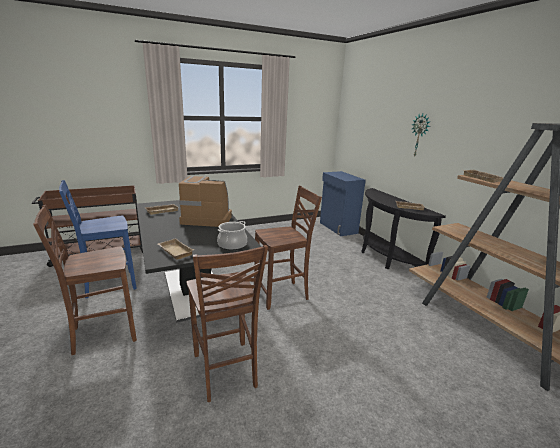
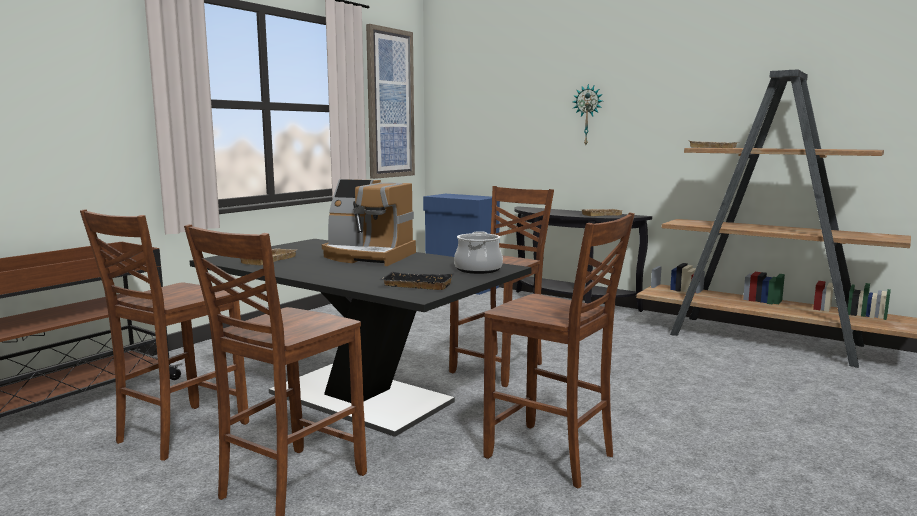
camera: 30 degrees left, 10 degrees down
blue chair [59,180,137,298] -> brown chair [80,209,249,461]
beige tray [158,238,194,260] -> black tray [380,272,455,290]
coffee machine [179,176,232,227] -> coffee machine turned 135 degrees counterclockwise [322,179,416,266]
none -> picture [366,24,415,179]

